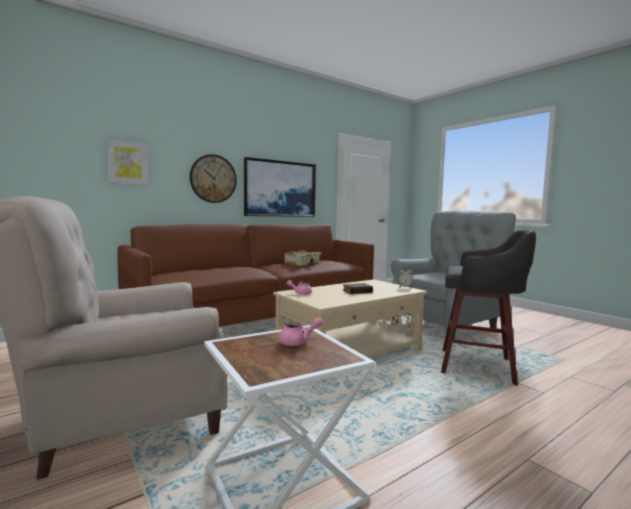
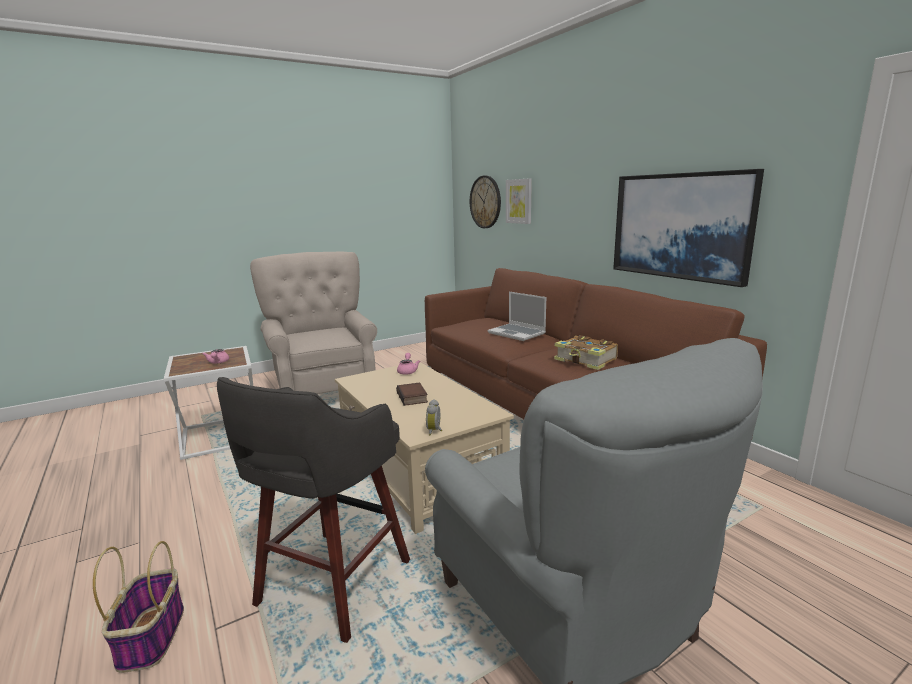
camera: 95 degrees right, 10 degrees up
wall clock [190,154,237,203] -> wall clock moved to [470,176,501,228]
none -> basket [93,541,184,673]
none -> laptop [488,292,546,341]

